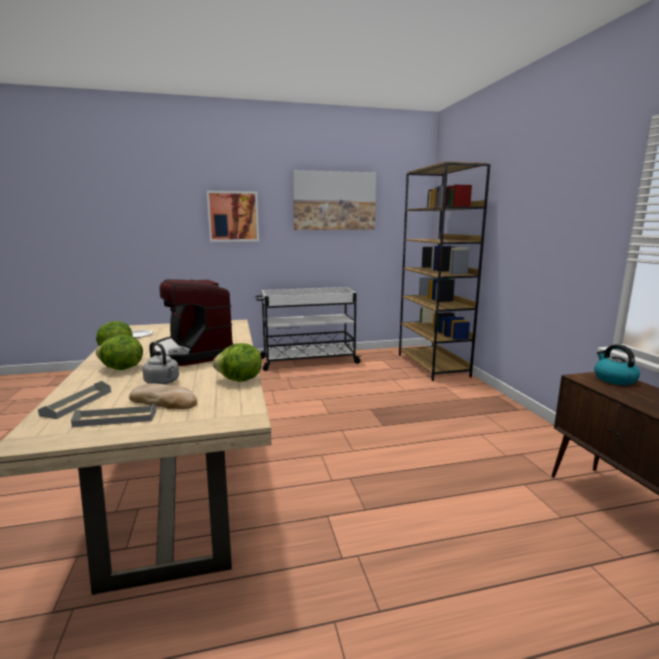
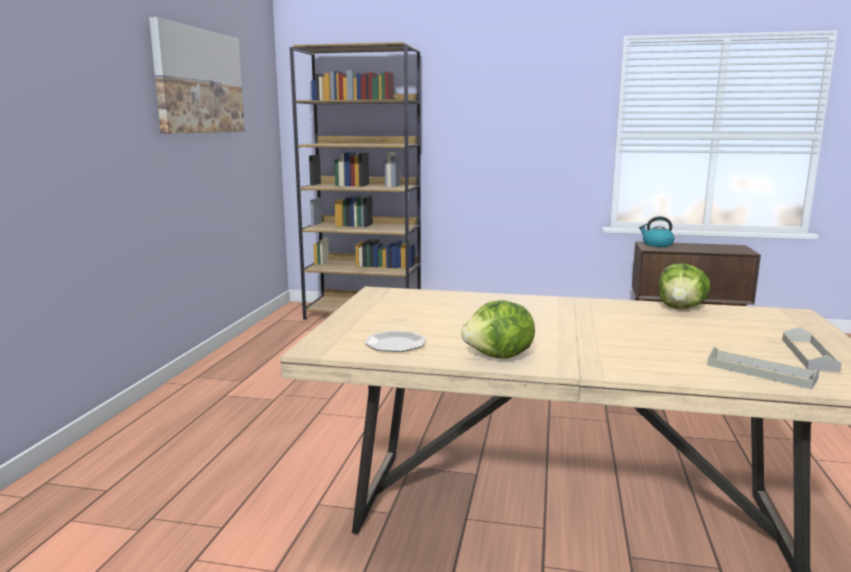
camera: 65 degrees left, 0 degrees up
lettuce [96,335,143,370] -> none
bread [129,383,197,409] -> none
grey kettle [142,342,179,384] -> none
coffee machine [153,279,234,366] -> none
picture [207,191,259,242] -> none
white cart [255,287,361,371] -> none

